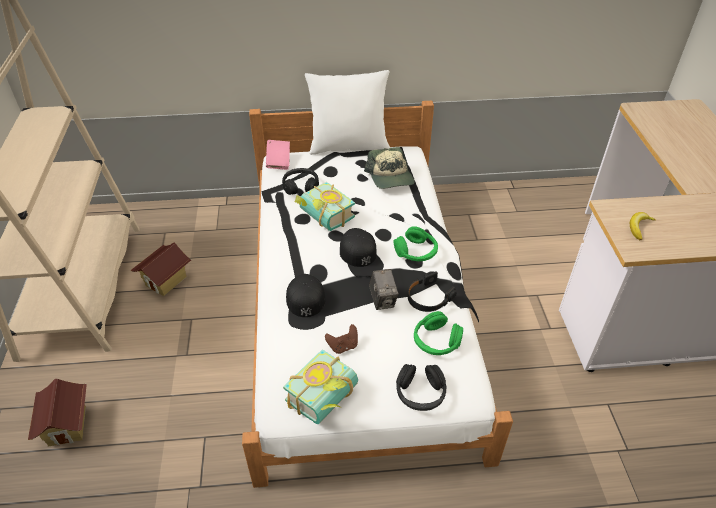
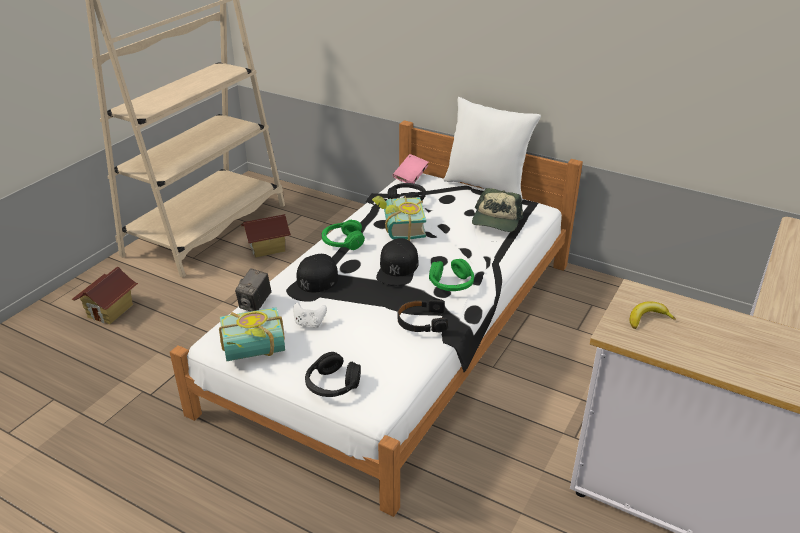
camera: 35 degrees right, 10 degrees down
brown game controller [325,324,358,354] -> white game controller [293,302,327,327]
camera [369,269,399,310] -> camera moved to [235,268,271,312]
green headphones [414,311,463,355] -> green headphones moved to [322,220,365,250]

